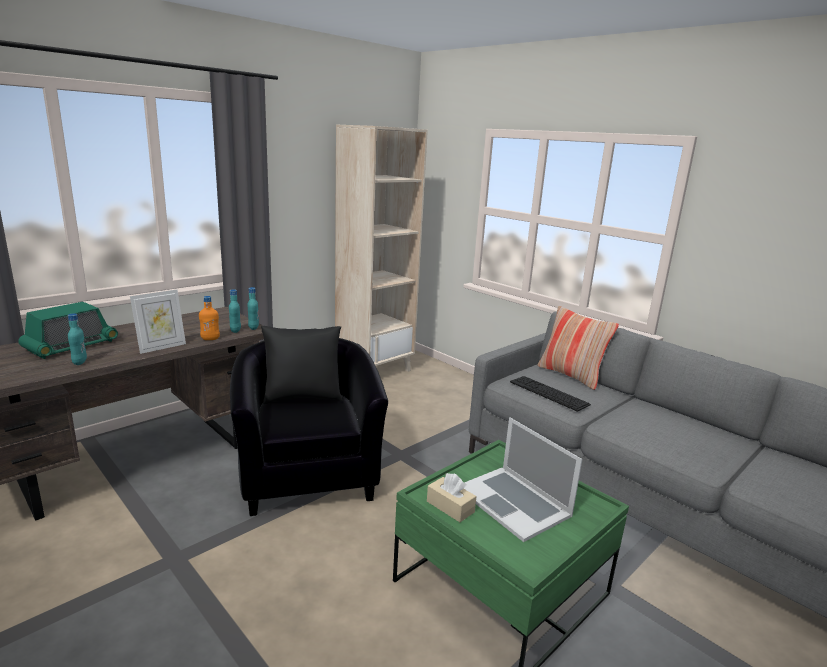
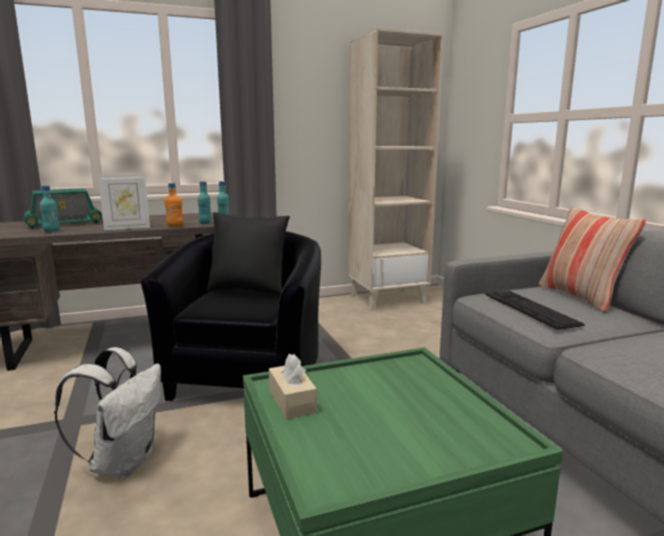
camera: 25 degrees right, 5 degrees down
laptop [464,417,583,542] -> none
none -> white backpack [54,347,161,478]

